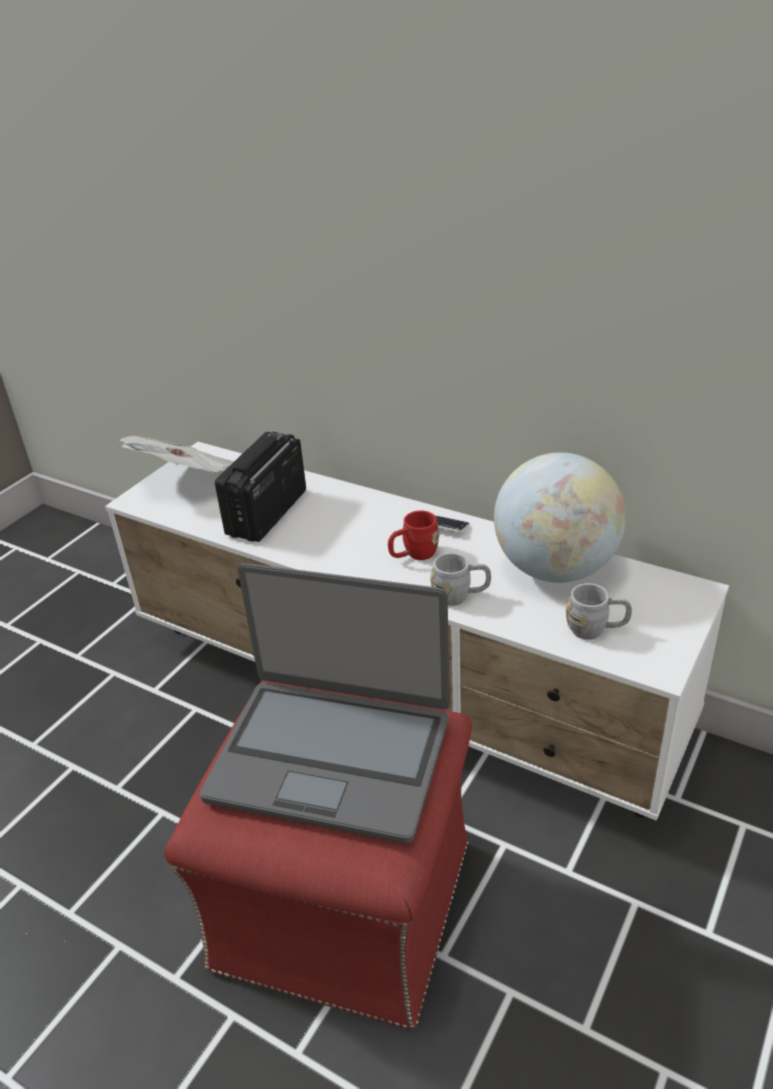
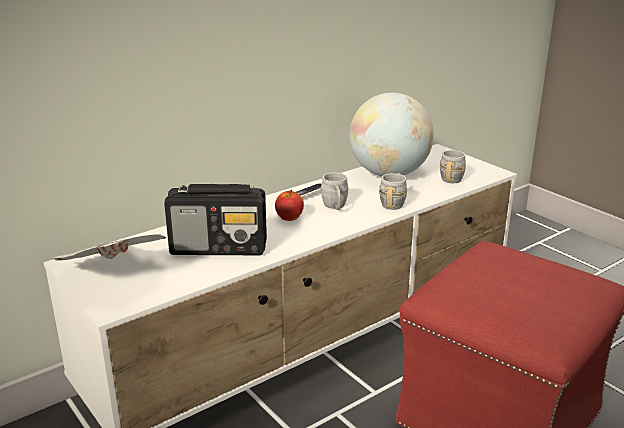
camera: 70 degrees left, 10 degrees down
laptop [200,563,450,844] -> none
radio [215,431,306,542] -> radio turned 45 degrees counterclockwise [164,184,267,255]
red mug [388,510,439,560] -> grey mug [321,172,348,210]
none -> apple [275,190,304,221]

